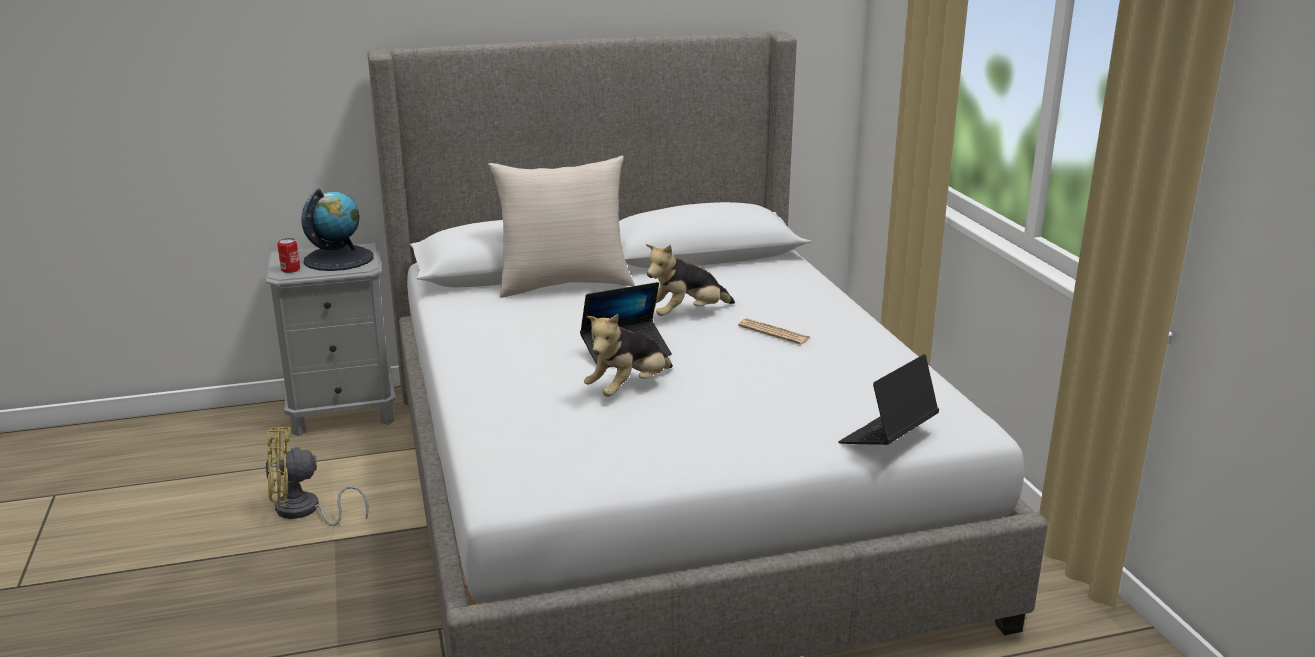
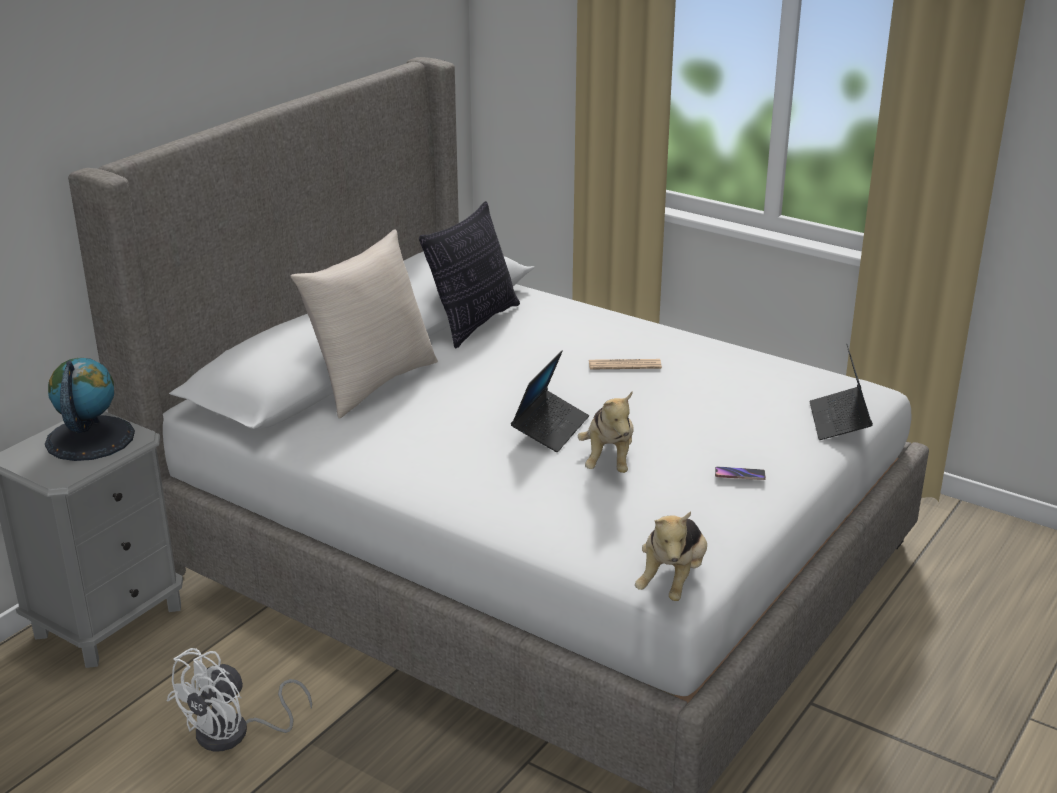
camera: 40 degrees left, 5 degrees up
yellow fan [265,427,369,526] -> white fan [167,648,312,752]
can [277,238,300,273] -> none
plush toy [646,244,735,316] -> plush toy moved to [635,511,707,601]
none -> pillow [419,201,520,349]
none -> phone [715,466,766,480]

